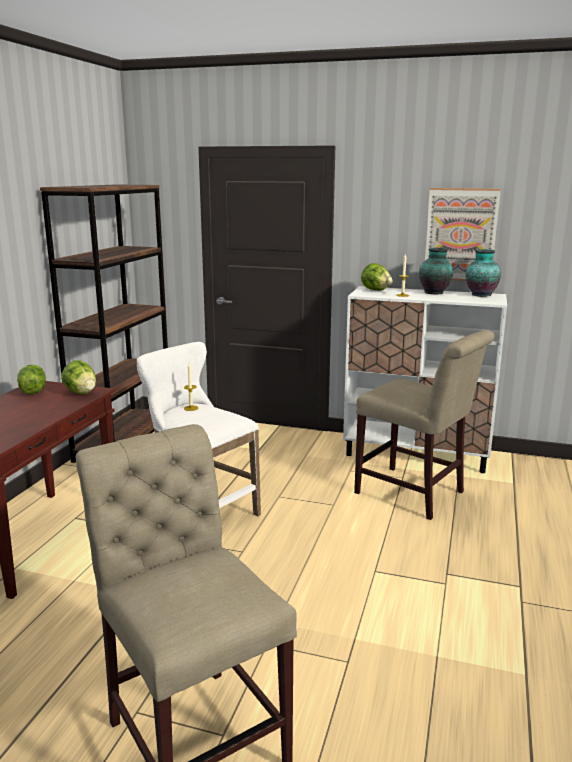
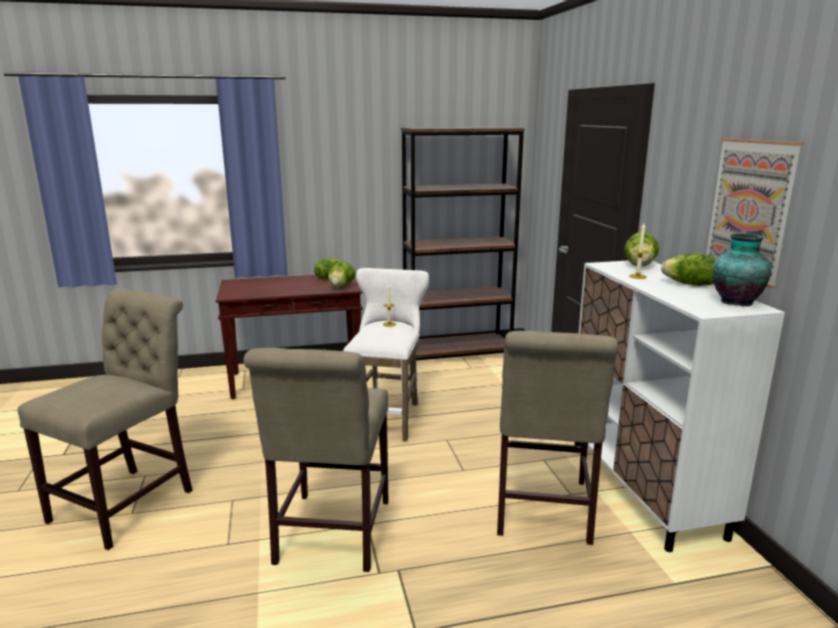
camera: 60 degrees right, 0 degrees up
vase [419,248,453,295] -> lettuce [661,254,716,286]
none -> beige chair [243,348,388,572]

